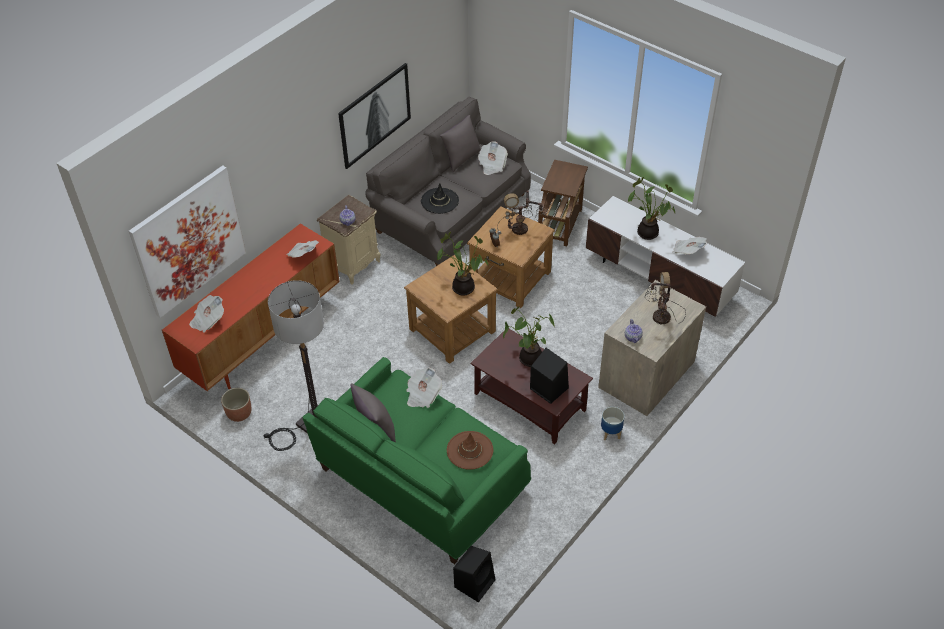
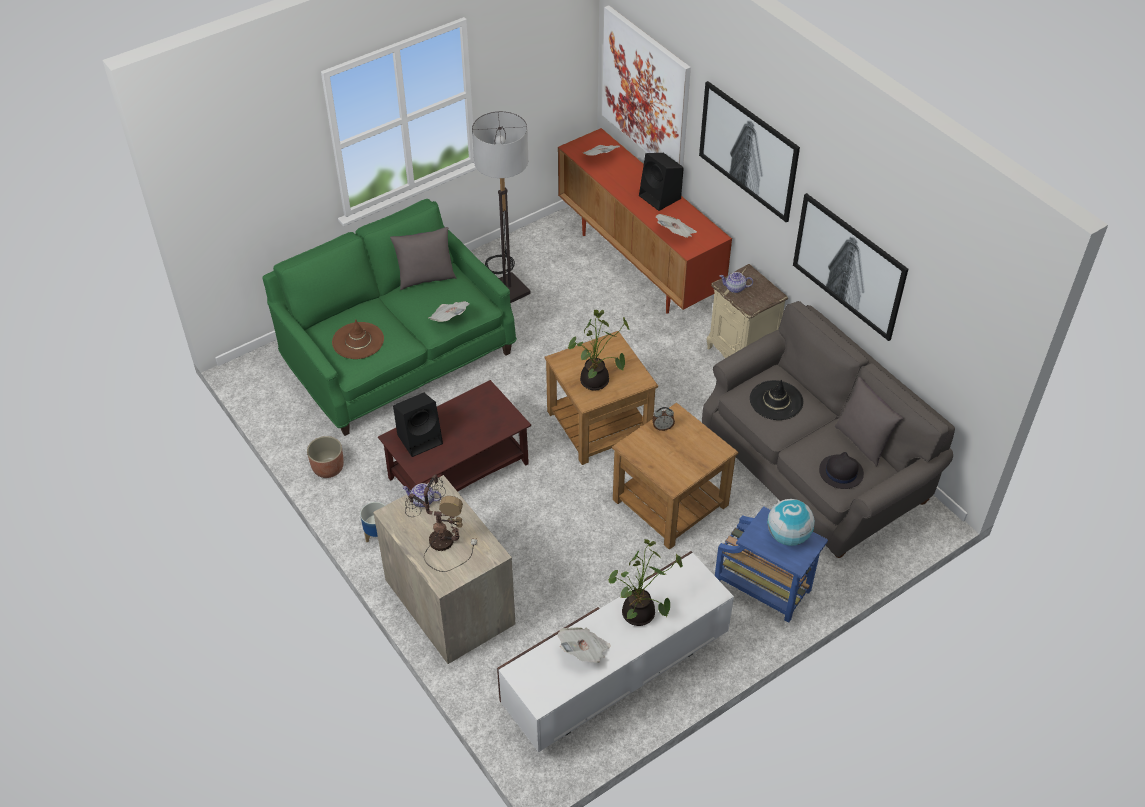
camera: 105 degrees right, 0 degrees up
planter [221,388,252,422] -> planter moved to [307,436,344,478]
black speaker [453,546,495,603] -> black speaker moved to [639,153,684,211]
newspaper [478,141,508,175] -> black hat [819,452,864,489]
table lamp [497,190,546,235] -> none
potted plant [503,307,555,367] -> none
brown side table [538,160,588,246] -> blue side table [715,506,828,623]
none -> picture [699,81,800,223]
none -> globe [767,499,815,546]

